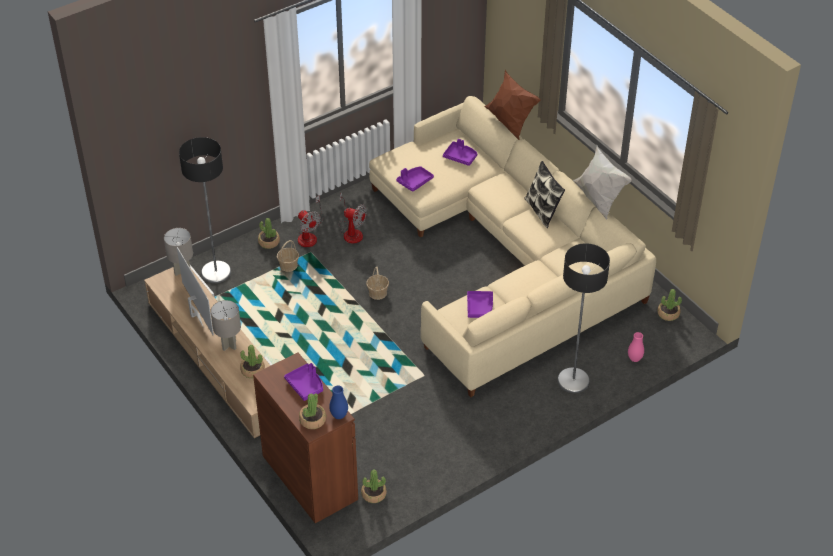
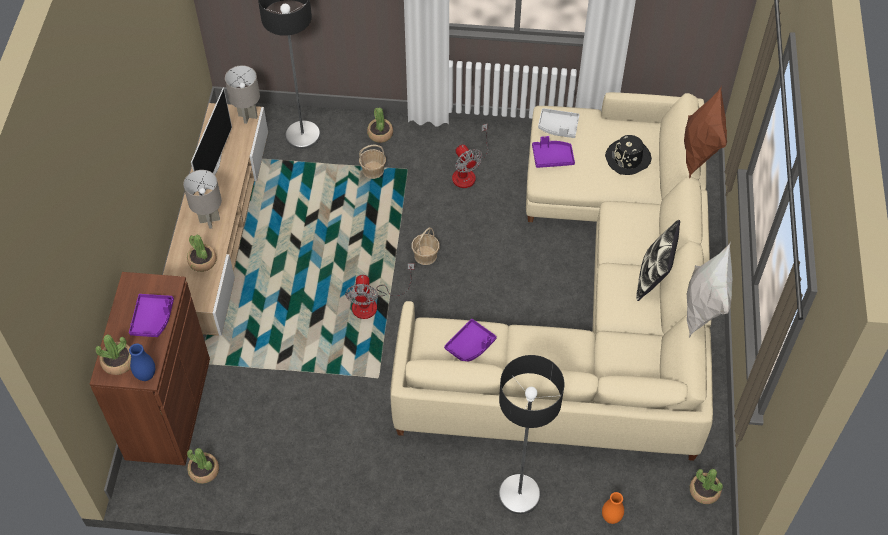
camera: 40 degrees right, 10 degrees up
fan [298,196,323,247] -> fan moved to [345,263,414,319]
purple tray [443,139,477,166] -> black hat [605,135,652,175]
pink vase [628,332,644,362] -> orange vase [602,492,624,524]
none -> grey tray [538,108,579,138]

